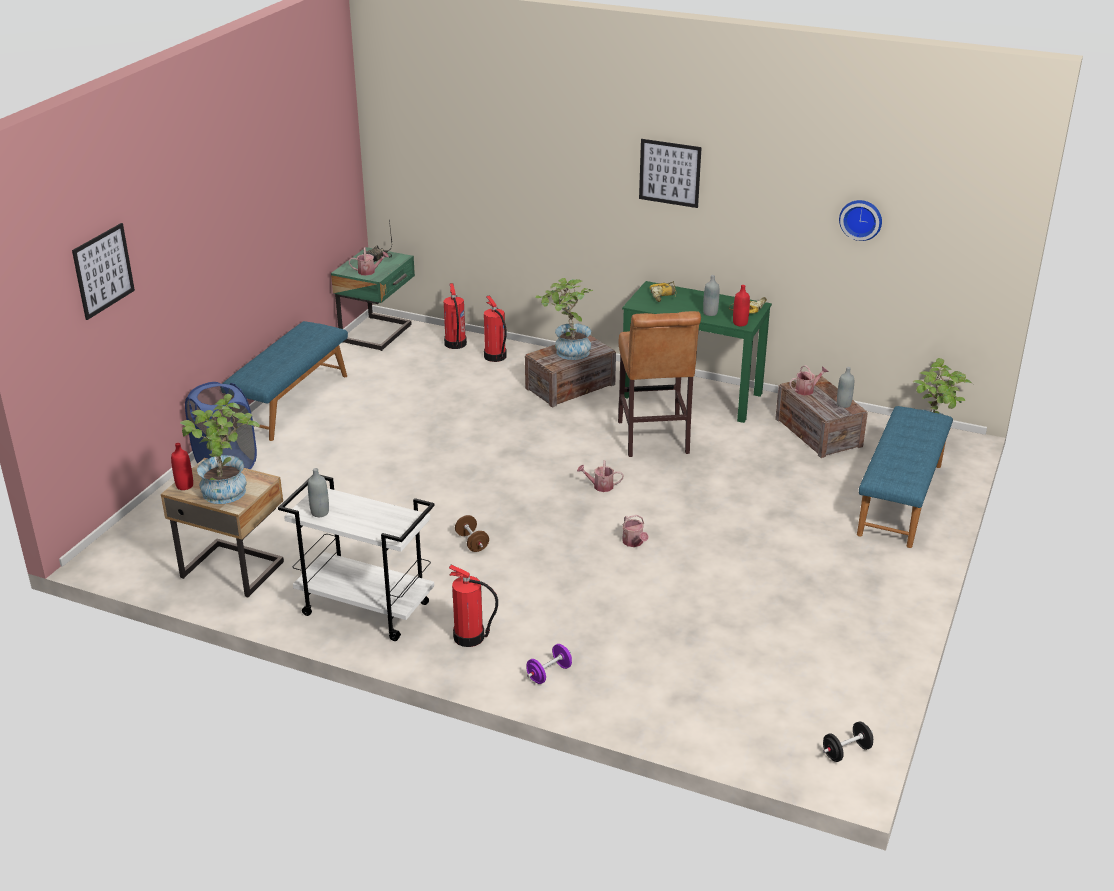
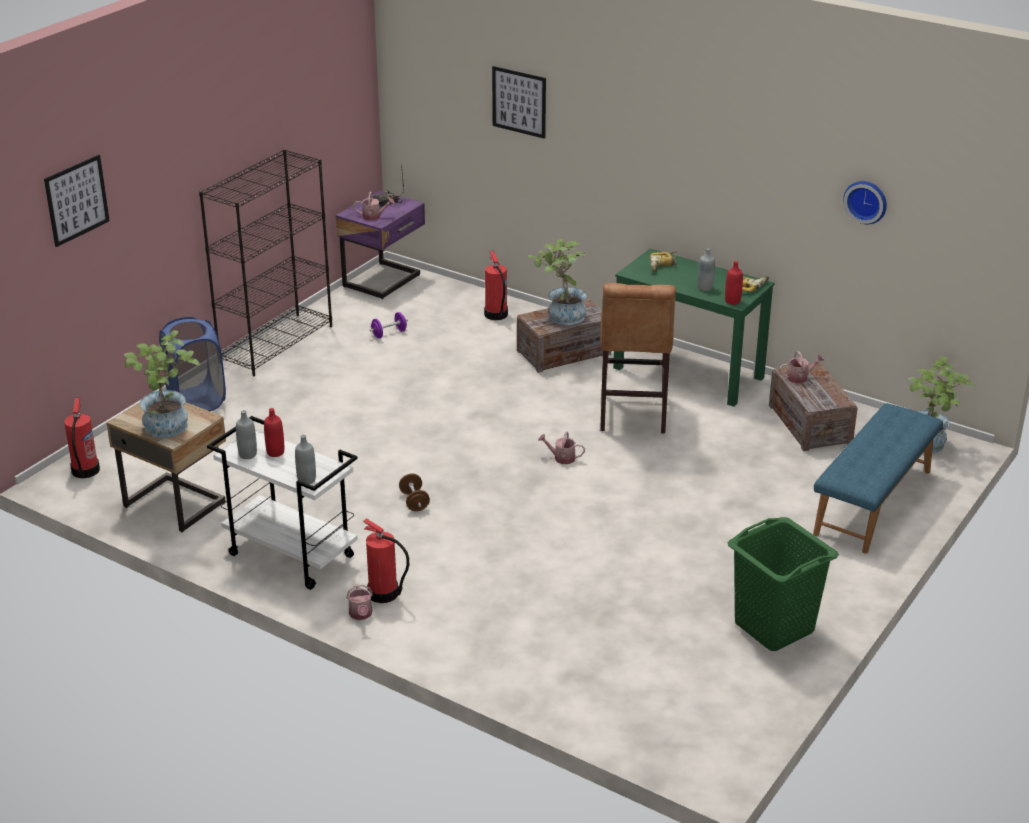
camera: 10 degrees right, 0 degrees up
red bottle [171,443,193,490] -> red bottle moved to [264,408,284,457]
blue bench [222,321,348,441] -> black bookcase [199,149,332,376]
green nightstand [331,247,415,351] -> purple nightstand [336,191,425,299]
fire extinguisher [444,283,467,349] -> fire extinguisher moved to [64,398,100,478]
purple dumbbell [527,644,572,684] -> purple dumbbell moved to [370,312,408,338]
watering can [622,515,649,547] -> watering can moved to [346,583,373,620]
picture [639,139,702,208] -> picture moved to [492,66,546,139]
black dumbbell [823,721,873,762] -> none
grey bottle [837,367,854,408] -> grey bottle moved to [295,435,316,484]
none -> green laundry basket [728,517,839,651]

